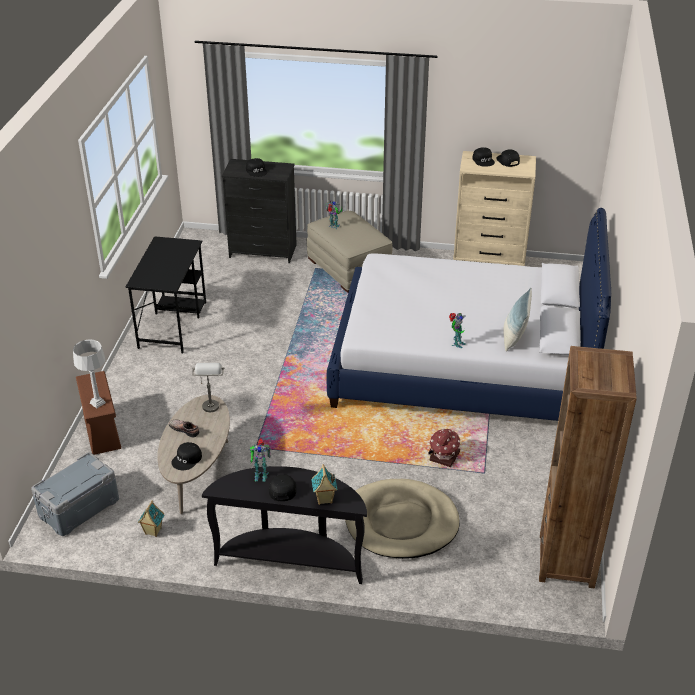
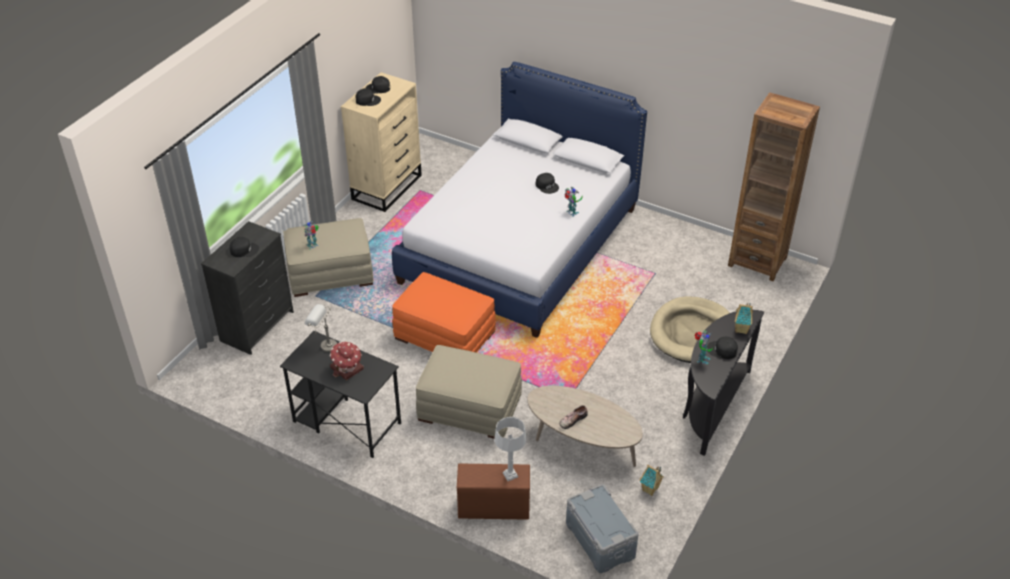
camera: 70 degrees left, 5 degrees up
black cap [171,442,202,470] -> black cap moved to [536,173,559,194]
grey table lamp [192,363,224,412] -> grey table lamp moved to [305,304,337,352]
toy house [428,428,460,467] -> toy house moved to [329,342,364,380]
pillow [503,288,532,352] -> none
none -> orange ottoman [392,272,496,353]
none -> beige ottoman [416,345,522,439]

